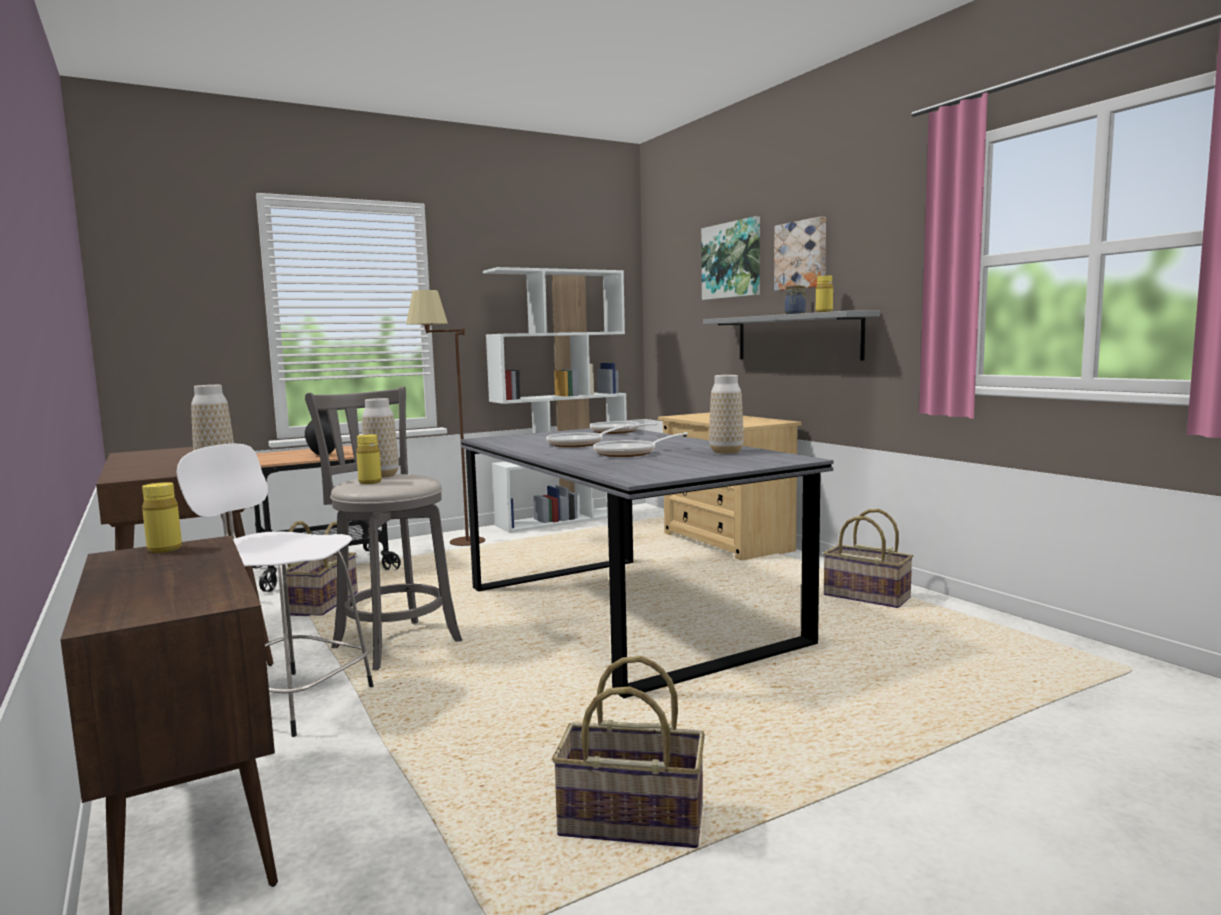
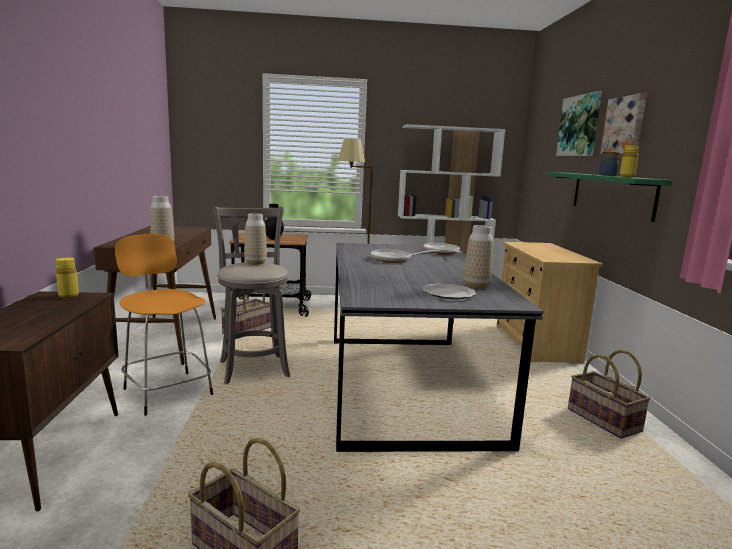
camera: 25 degrees right, 5 degrees up
white stool [177,443,374,737] -> orange stool [115,234,213,416]
yellow bottle [356,434,382,484] -> none
frying pan [593,432,688,457] -> none
grey shelf [703,310,880,361] -> green shelf [546,172,673,222]
none -> plate [422,283,476,299]

